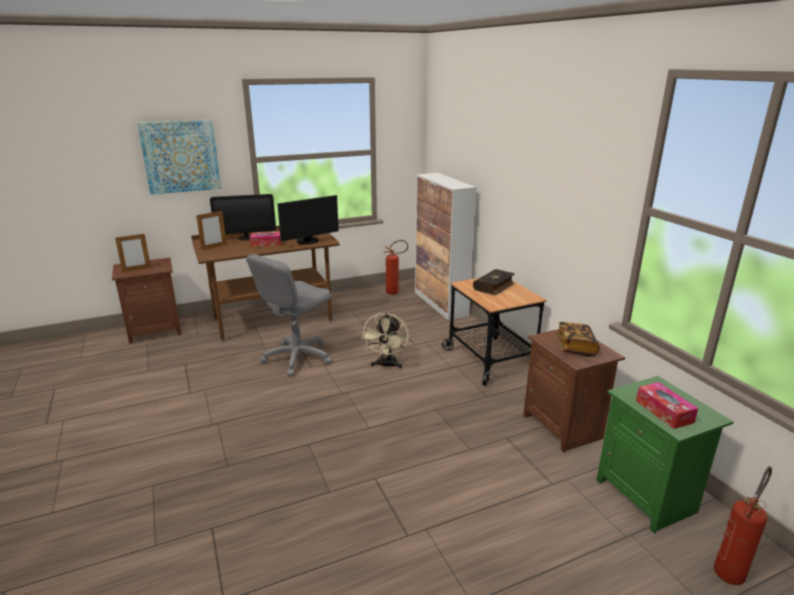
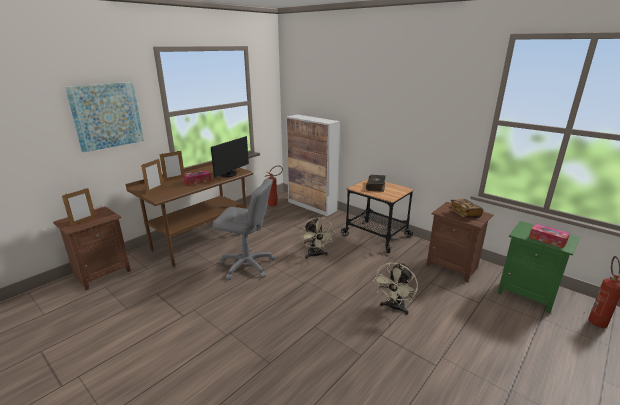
camera: 25 degrees left, 0 degrees up
monitor [210,194,276,240] -> picture frame [160,150,185,182]
grey office chair [246,254,332,376] -> grey office chair turned 90 degrees counterclockwise [213,179,275,280]
none -> beige fan [373,262,418,315]

